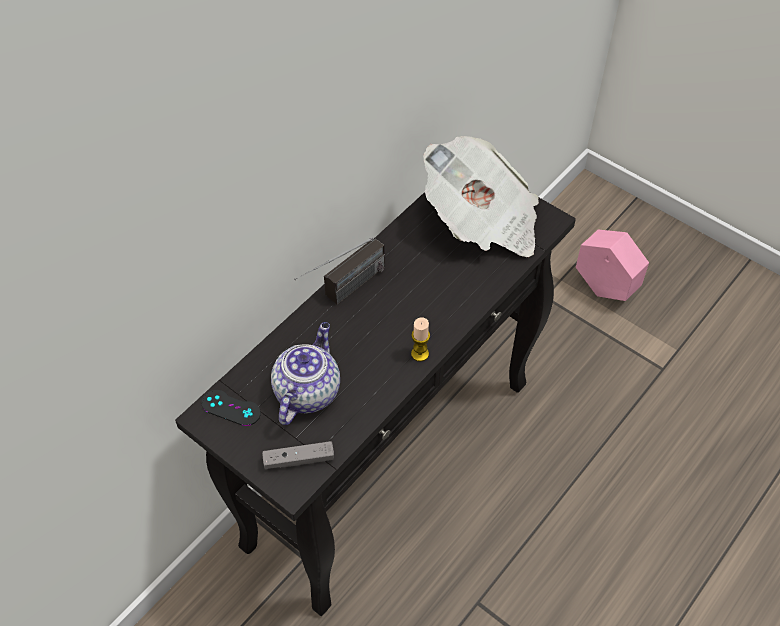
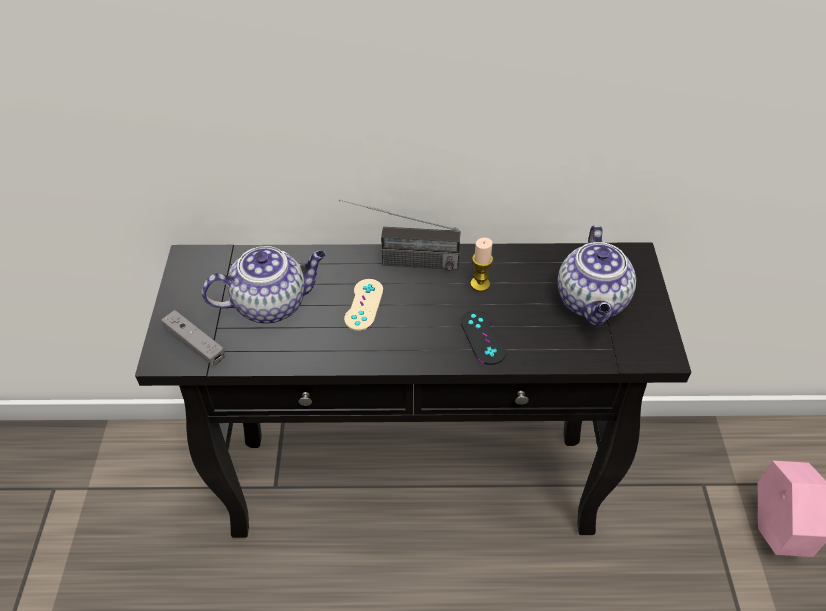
camera: 50 degrees right, 5 degrees down
black game controller [201,390,261,426] -> black game controller moved to [461,310,506,365]
candle [411,317,430,362] -> candle moved to [470,238,493,292]
newspaper [423,136,539,257] -> teapot [558,225,636,326]
none -> beige game controller [344,279,384,331]

